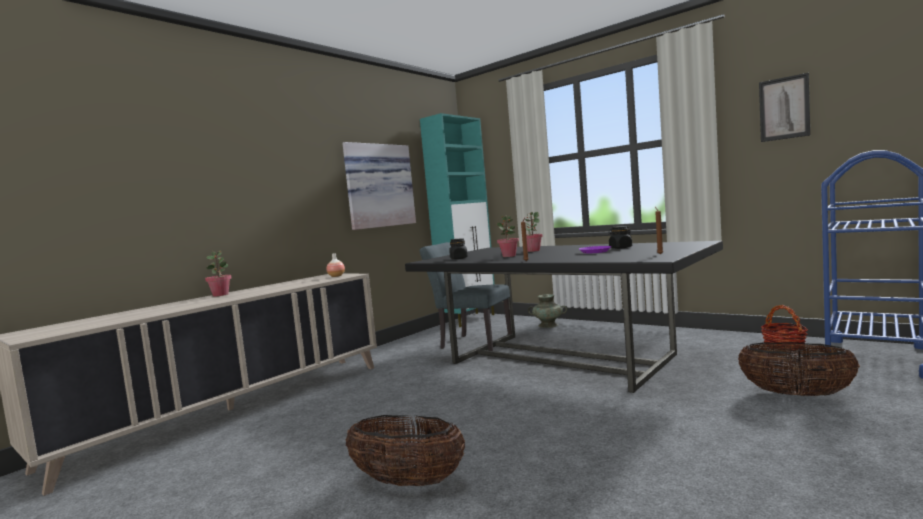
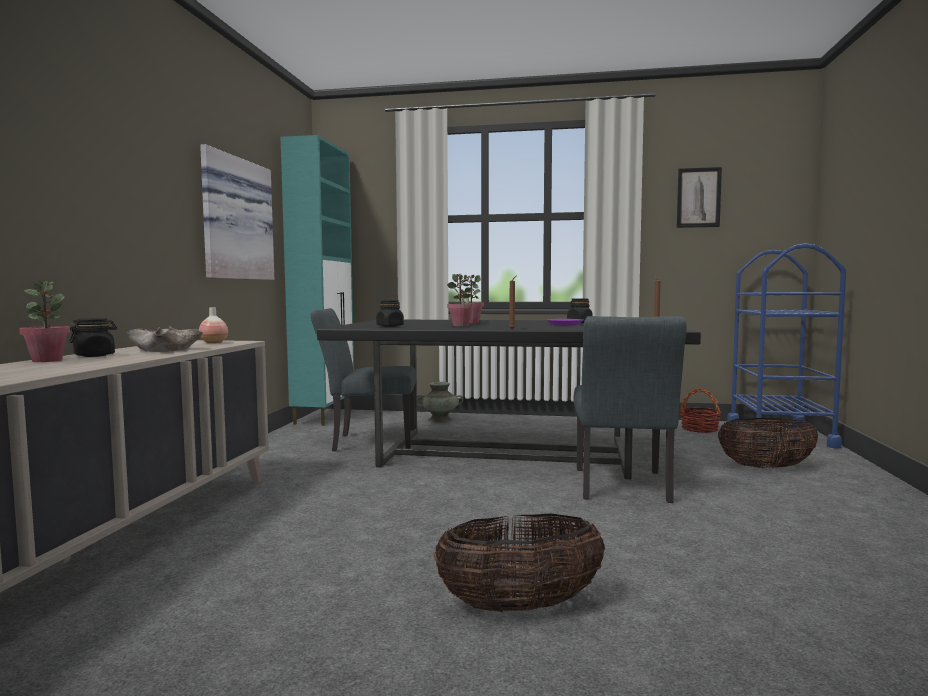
camera: 30 degrees left, 0 degrees up
none -> black jar [69,318,117,357]
none -> beige bowl [125,326,203,352]
none -> grey chair [573,316,687,503]

